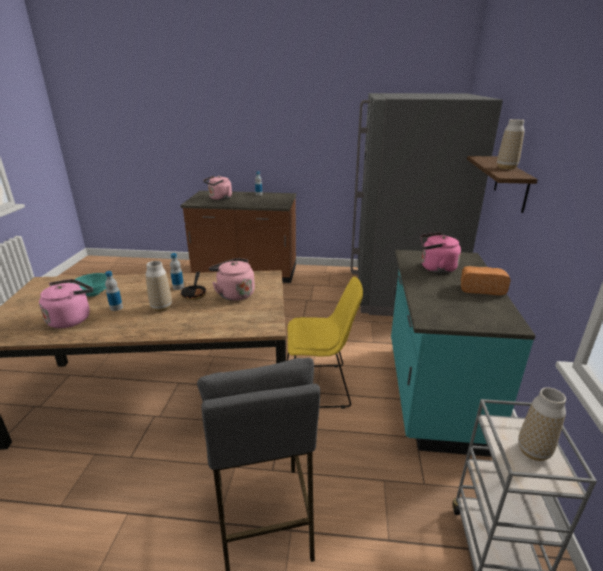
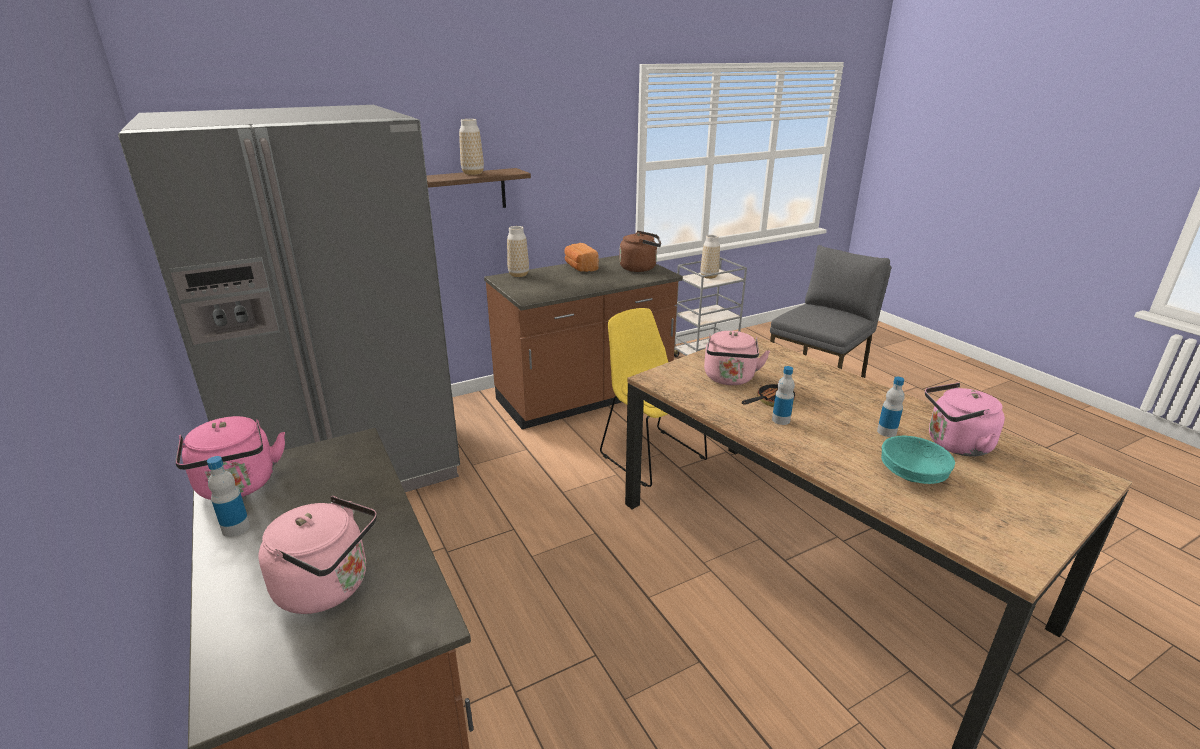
camera: 125 degrees left, 0 degrees up
vase [146,261,172,312] -> vase moved to [507,226,529,277]
turquoise counter [391,250,536,457] -> brown counter [484,255,683,429]
pink kettle [421,232,461,273] -> pink kettle moved to [175,416,285,500]
none -> brown kettle [619,231,661,272]

